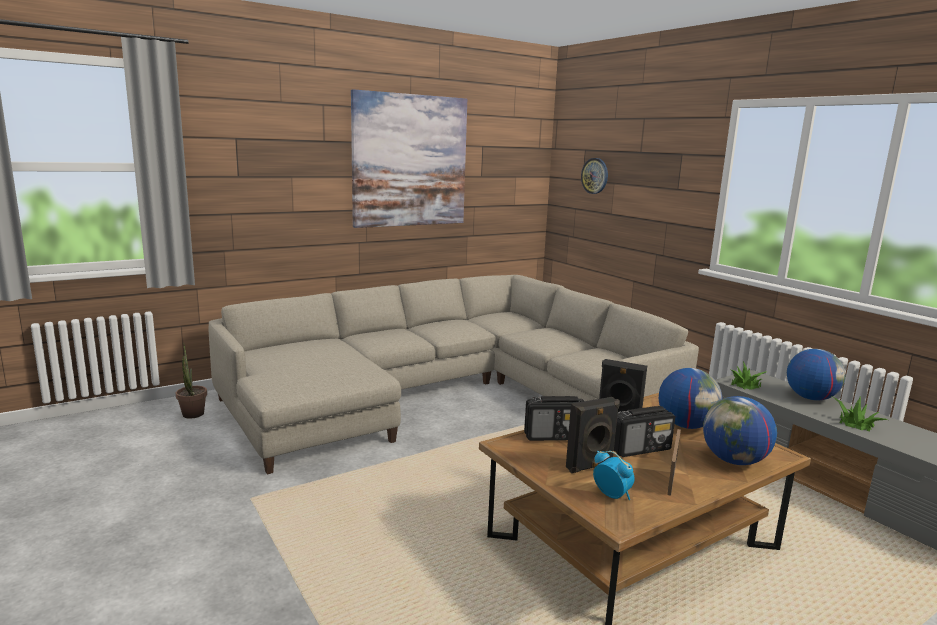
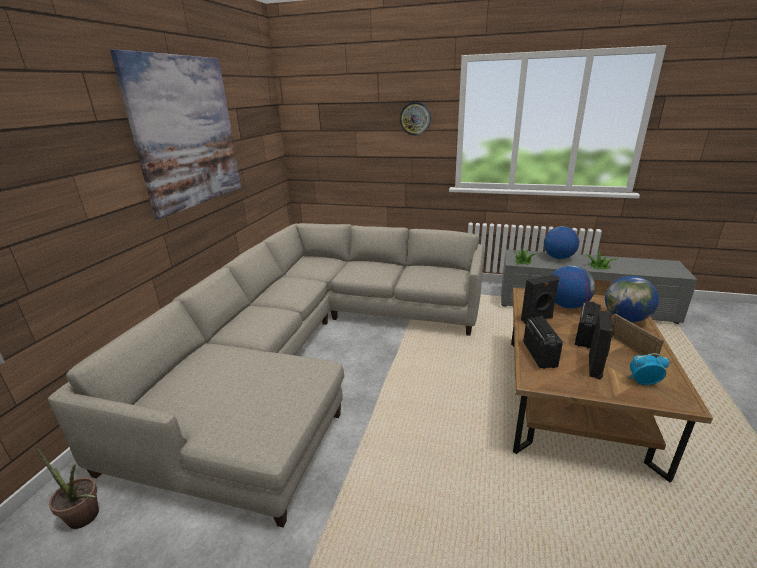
camera: 40 degrees left, 10 degrees up
radio [524,396,584,441] -> radio turned 45 degrees counterclockwise [523,317,563,369]
wall clock [581,158,608,194] -> wall clock moved to [399,102,431,136]

